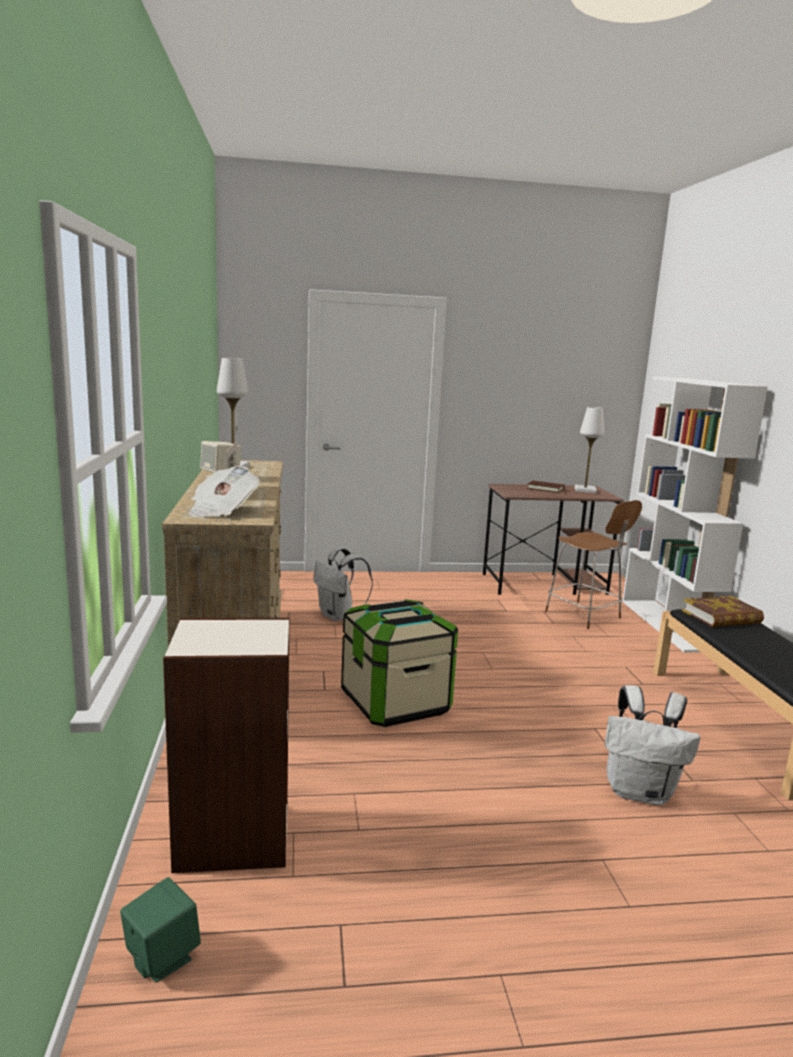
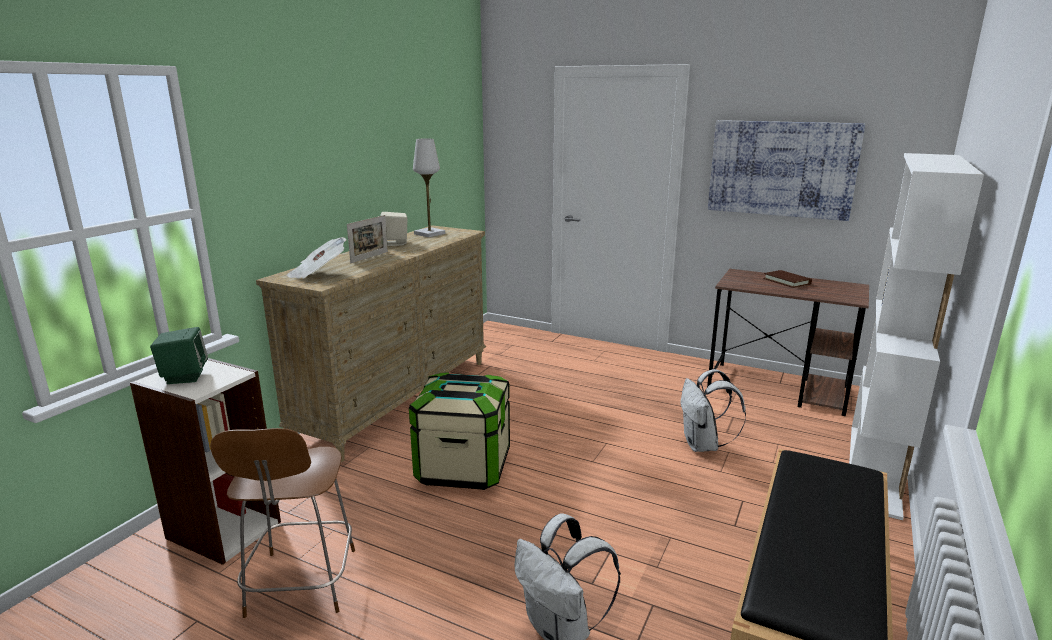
camera: 35 degrees right, 5 degrees up
green speaker [120,877,201,982] -> green speaker moved to [150,327,208,384]
white backpack [313,548,373,621] -> white backpack moved to [680,369,746,452]
brown chair [545,500,642,629] -> brown chair moved to [210,428,355,618]
white table lamp [575,407,605,493] -> none
book [682,596,764,627] -> none
none -> picture [708,120,865,221]

